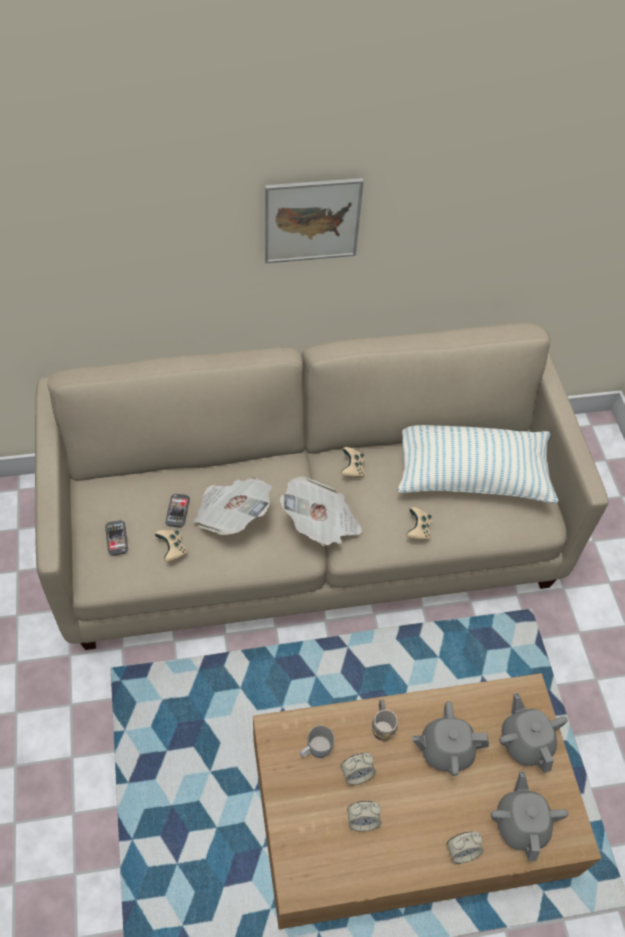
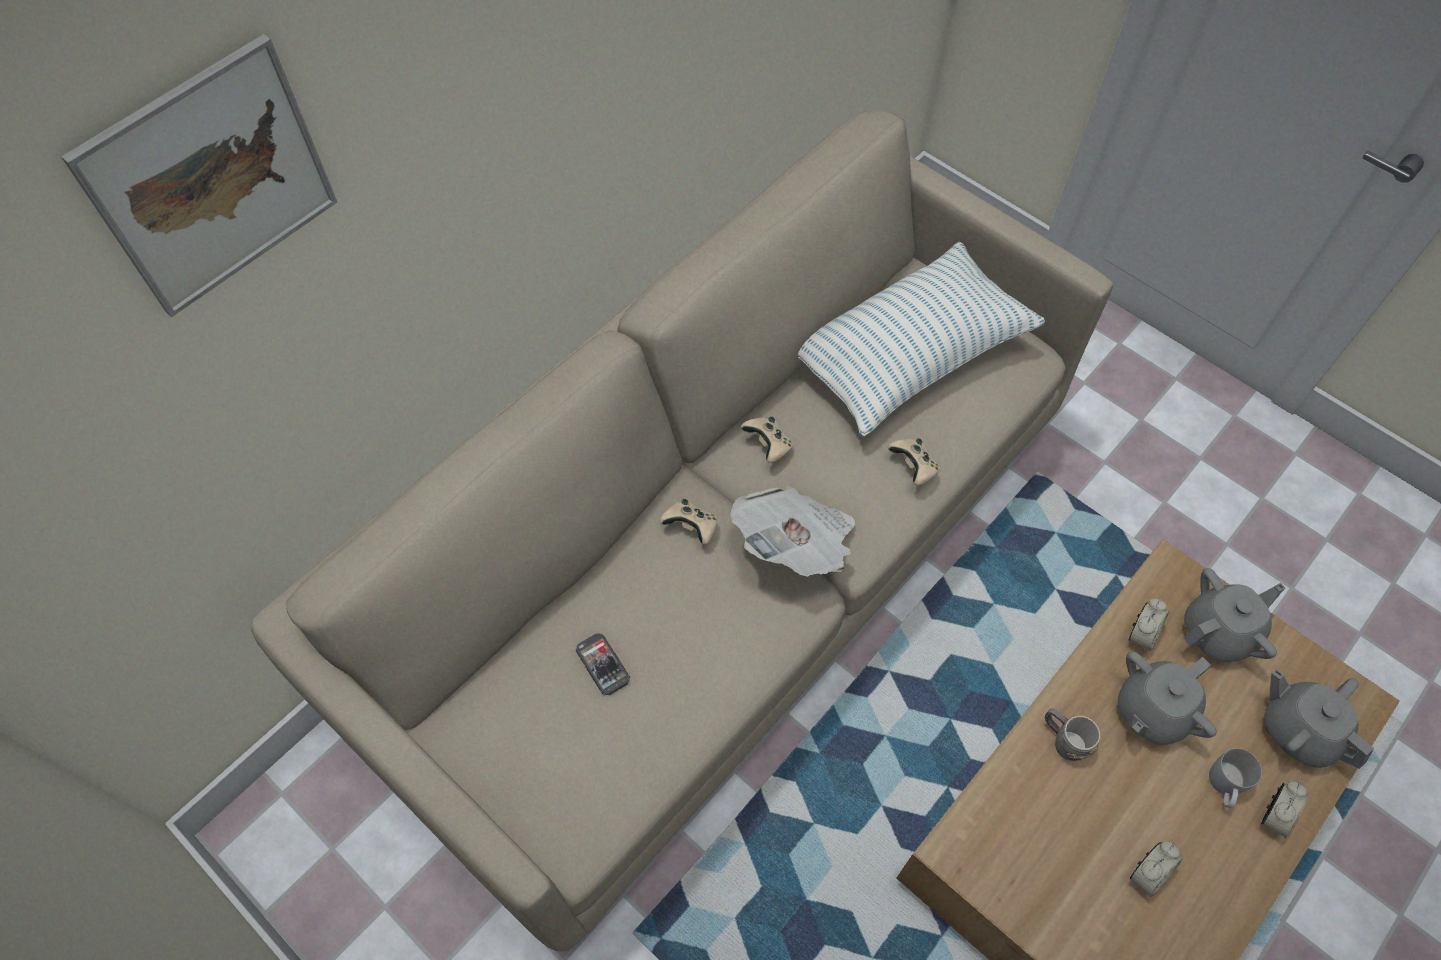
camera: 35 degrees left, 5 degrees up
phone [105,520,128,556] -> none
beige game controller [155,530,187,562] -> beige game controller moved to [660,499,717,545]
newspaper [193,478,272,535] -> none
picture [265,178,364,263] -> picture moved to [61,34,337,317]
white mug [300,726,334,758] -> white mug moved to [1209,748,1262,808]
alarm clock [341,753,376,785] -> alarm clock moved to [1128,598,1169,652]
grey teapot [499,693,567,773] -> grey teapot turned 120 degrees clockwise [1183,568,1285,662]

